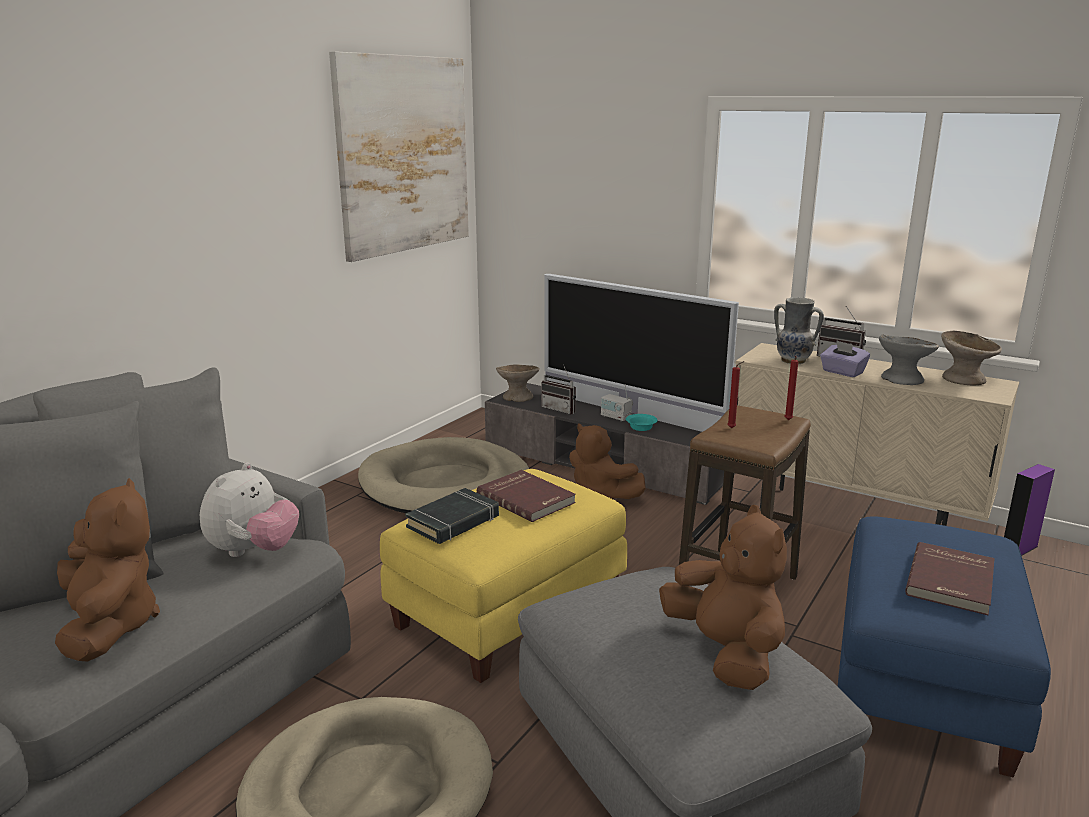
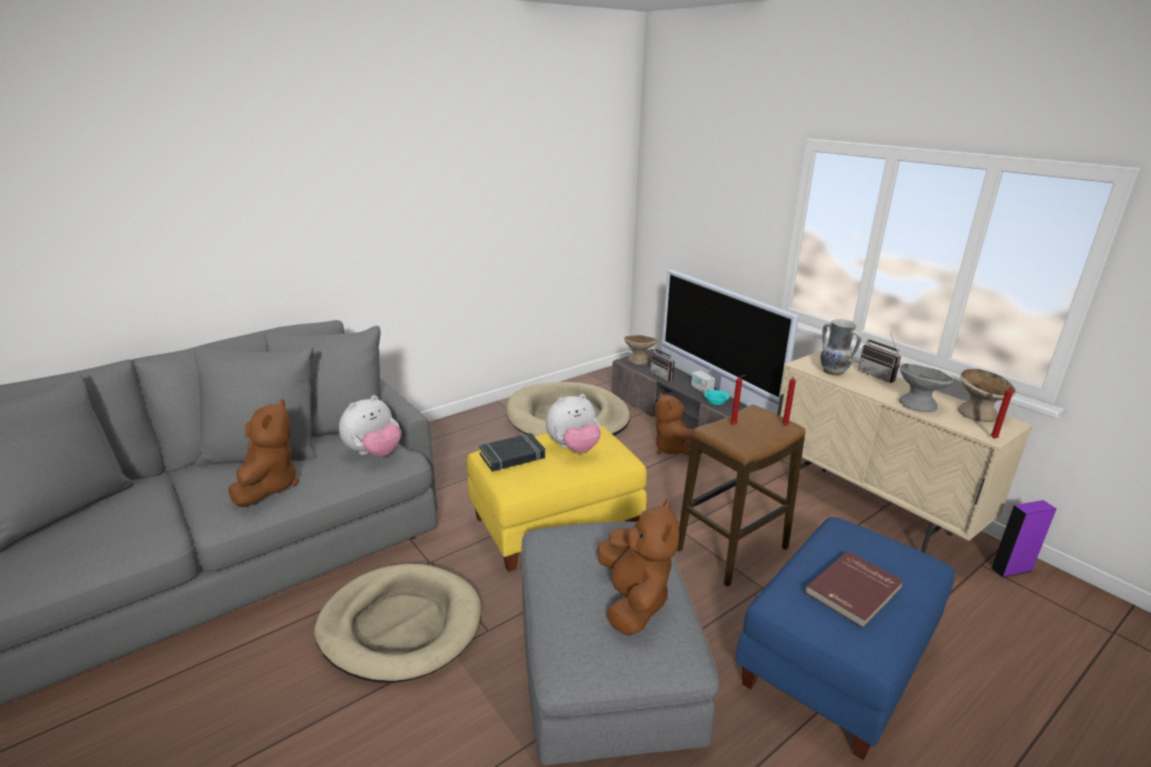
camera: 20 degrees right, 5 degrees up
picture [329,51,469,262] -> none
red book [477,470,576,522] -> plush toy [546,394,601,453]
purple tissue box [820,340,870,377] -> none
none -> red candle [991,387,1013,438]

